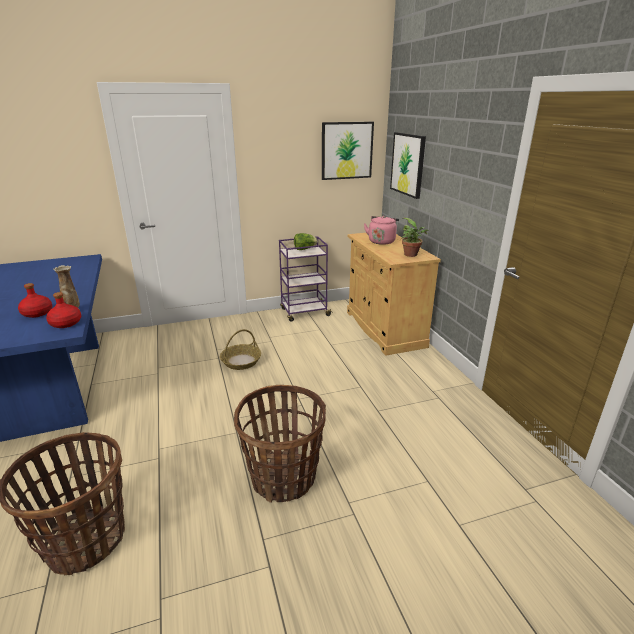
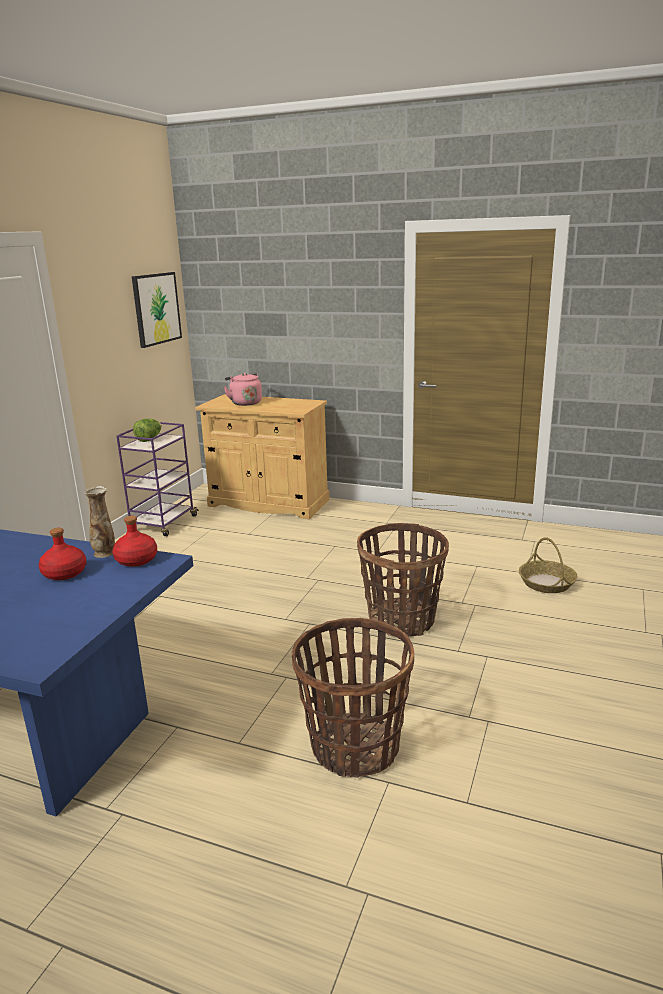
camera: 50 degrees left, 5 degrees down
basket [220,329,261,370] -> basket moved to [519,537,577,593]
picture [390,132,426,199] -> none
potted plant [401,218,429,257] -> none

